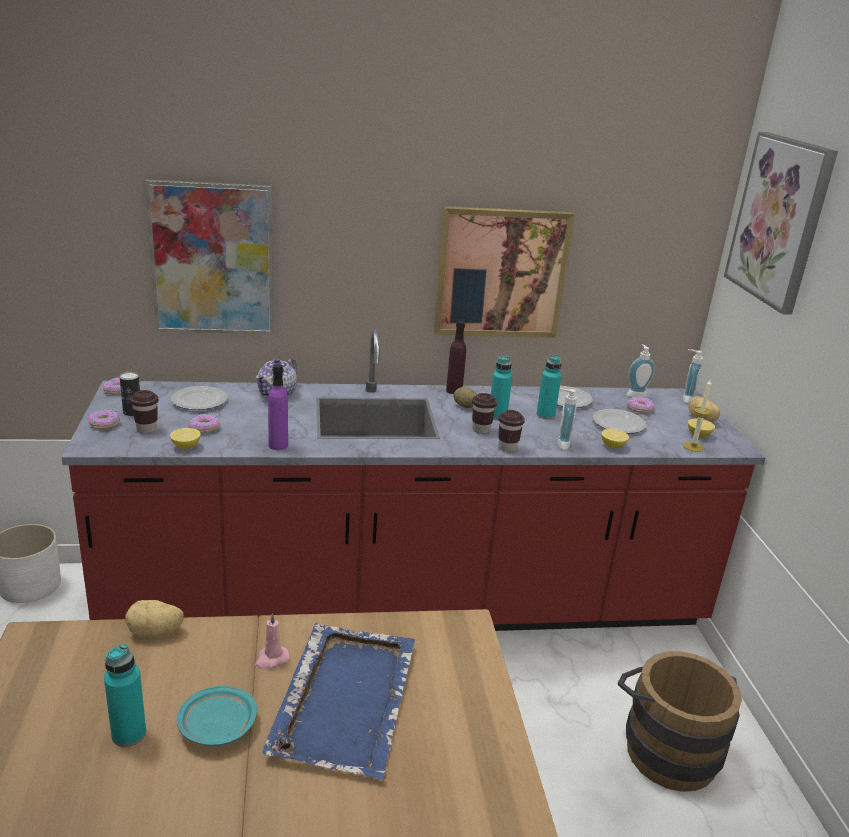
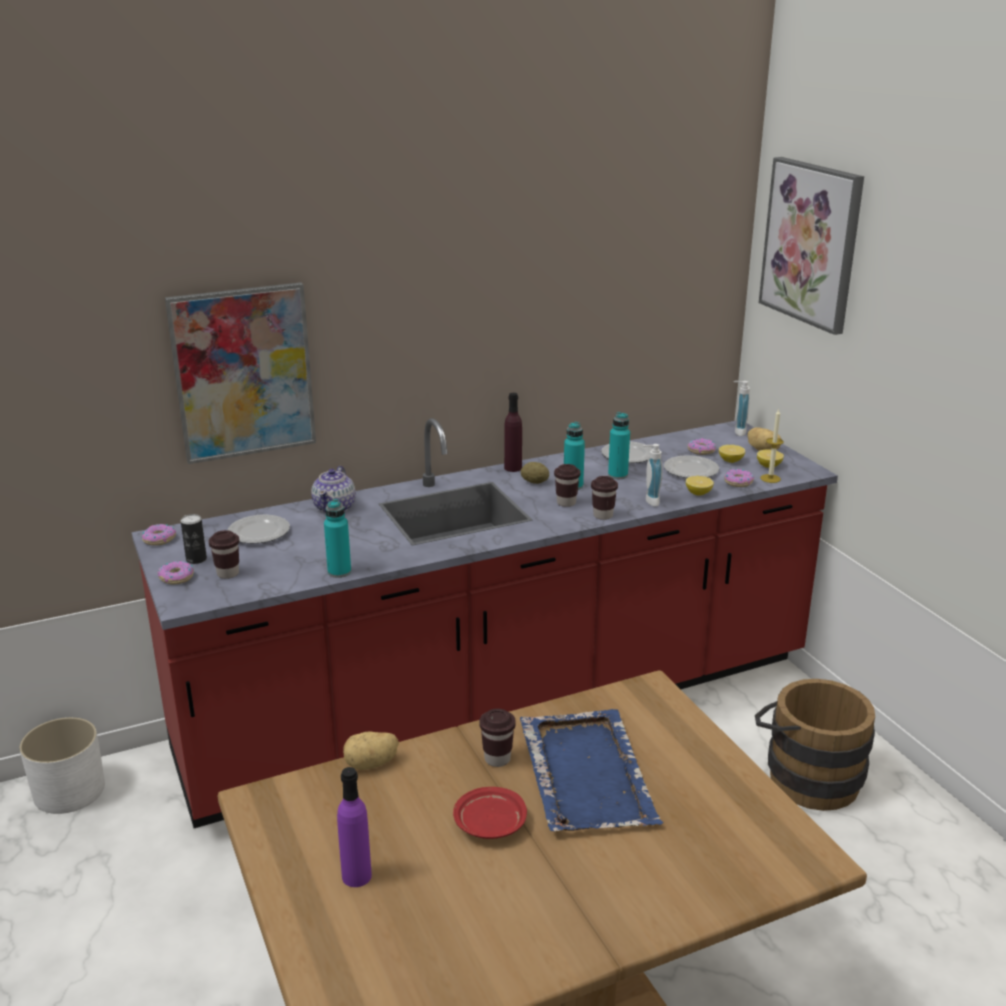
camera: 15 degrees left, 0 degrees up
turquoise bottle [104,644,146,747] -> turquoise bottle moved to [324,499,351,578]
lemon [170,428,201,449] -> lemon moved to [719,445,745,463]
turquoise plate [176,686,257,746] -> red plate [453,787,527,839]
donut [188,414,220,434] -> donut moved to [724,469,754,487]
pink candle [255,613,290,669] -> brown cup [479,708,516,767]
purple bottle [268,364,288,450] -> purple bottle moved to [337,767,372,887]
picture [434,206,575,338] -> none
soap dispenser [627,344,655,398] -> none

